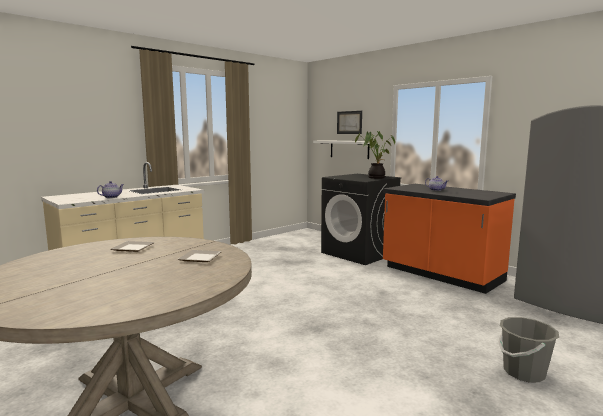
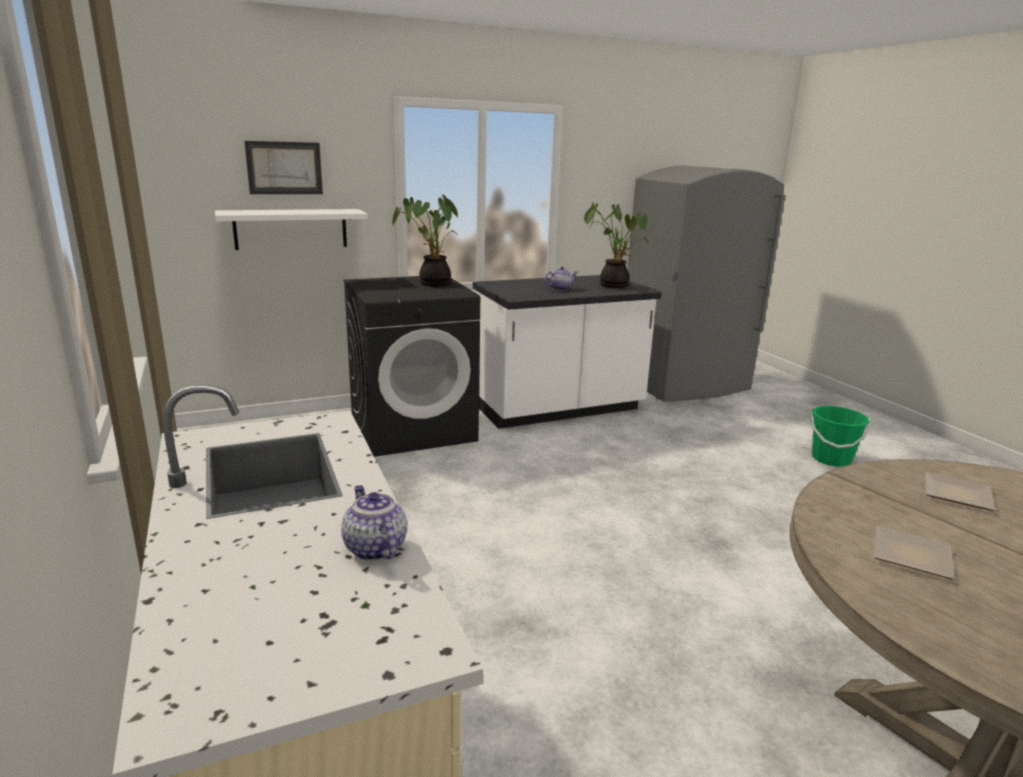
camera: 70 degrees left, 10 degrees up
orange counter [383,184,516,294] -> white counter [473,275,662,429]
grey bucket [498,317,559,382] -> green bucket [810,406,870,467]
none -> potted plant [584,202,649,288]

